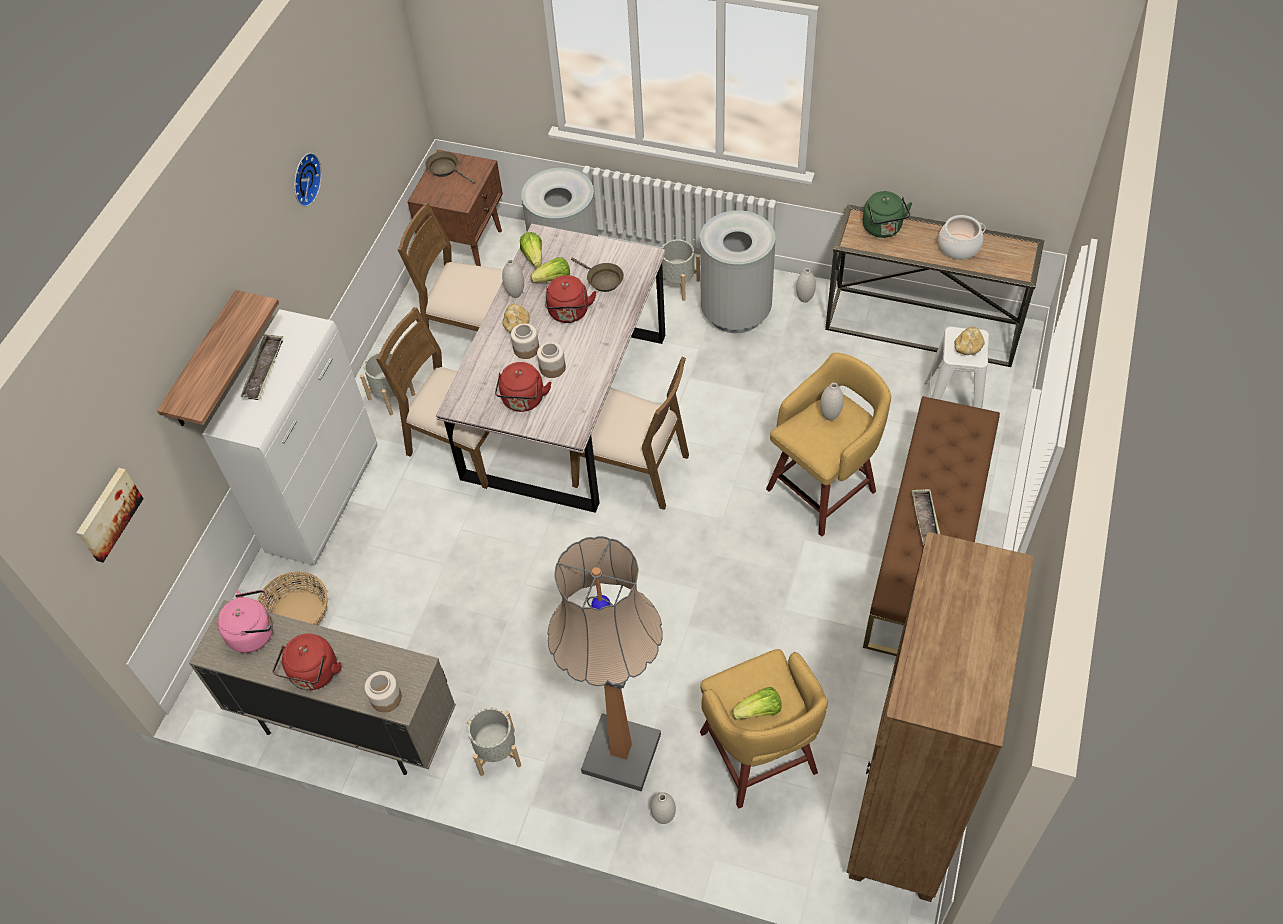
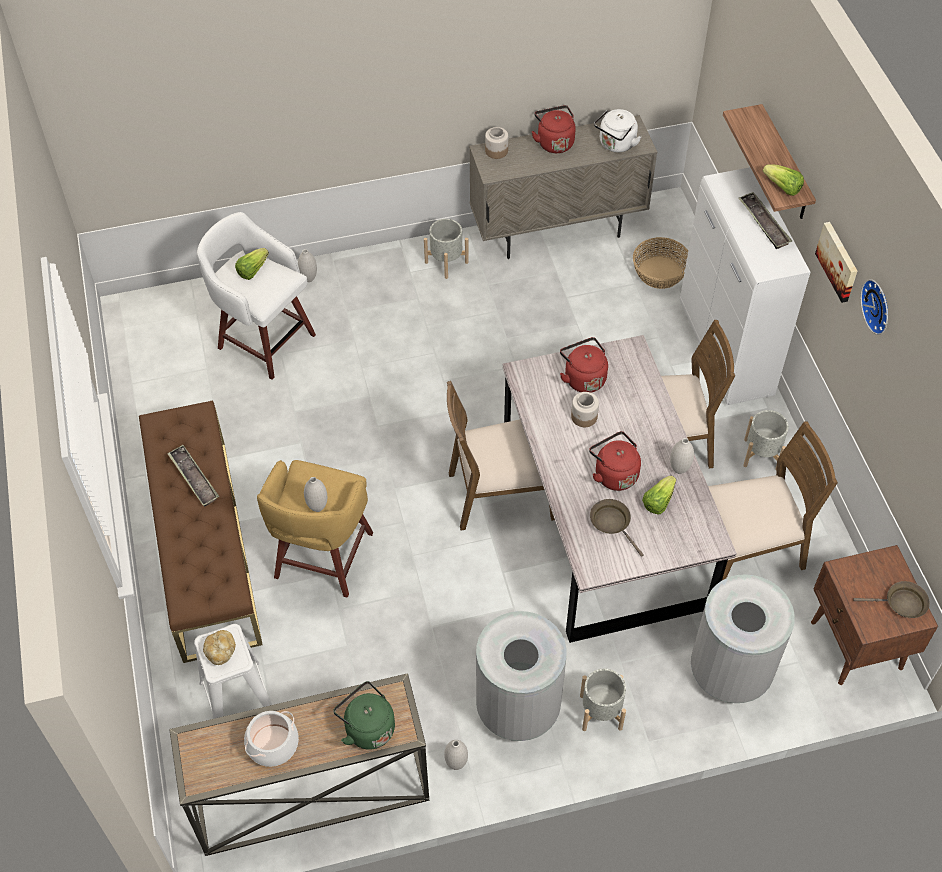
camera: 145 degrees right, 0 degrees up
picture [76,468,144,562] -> picture moved to [815,222,857,303]
pink kettle [218,590,273,653] -> white kettle [594,109,641,152]
bread [502,304,530,333] -> none
jar [511,323,539,359] -> none
lettuce [520,232,542,268] -> lettuce moved to [762,164,804,196]
floor lamp [547,536,663,791] -> none
brown frying pan [571,258,624,292] -> brown frying pan turned 45 degrees clockwise [590,499,644,557]
yellow stool [700,649,828,809] -> white stool [197,212,316,379]
brown bookcase [846,531,1034,902] -> none

